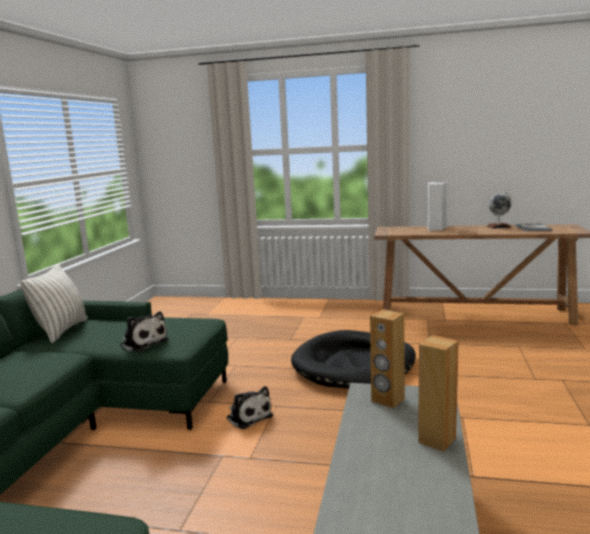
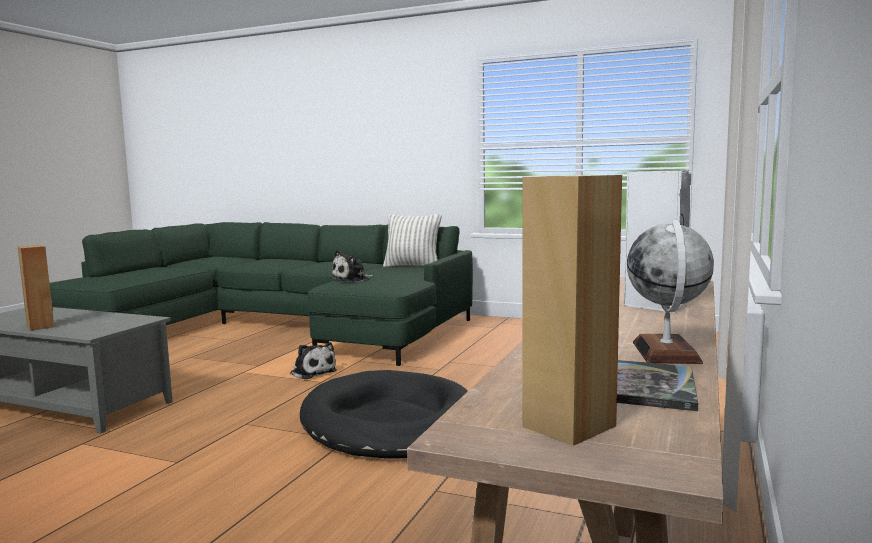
camera: 100 degrees right, 5 degrees down
plush toy [227,386,273,429] -> plush toy turned 105 degrees counterclockwise [290,342,337,379]
brown speaker [370,309,405,408] -> brown speaker moved to [522,175,622,446]

